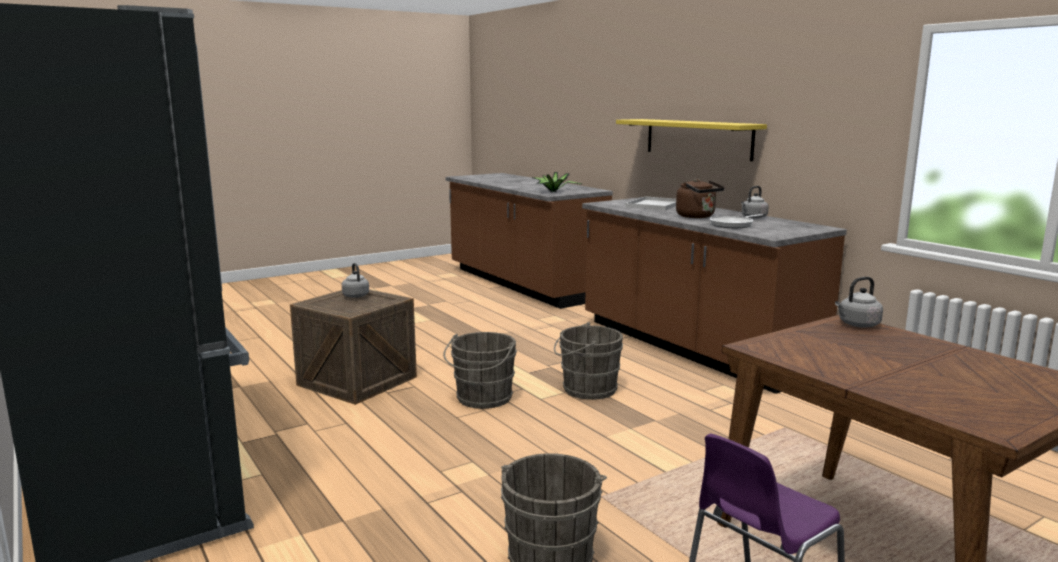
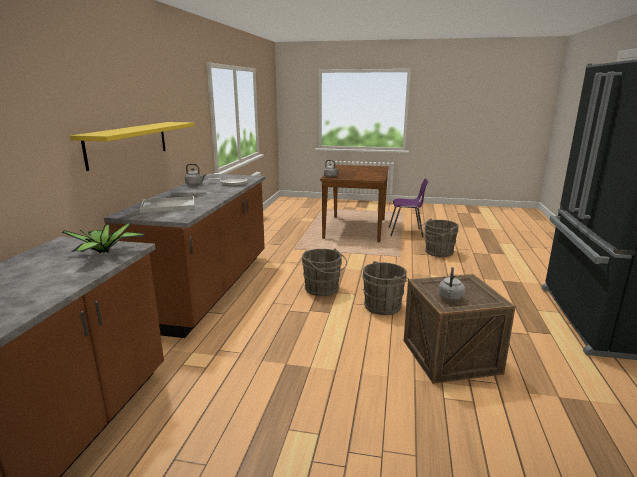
camera: 135 degrees left, 5 degrees up
brown kettle [676,179,724,218] -> none

